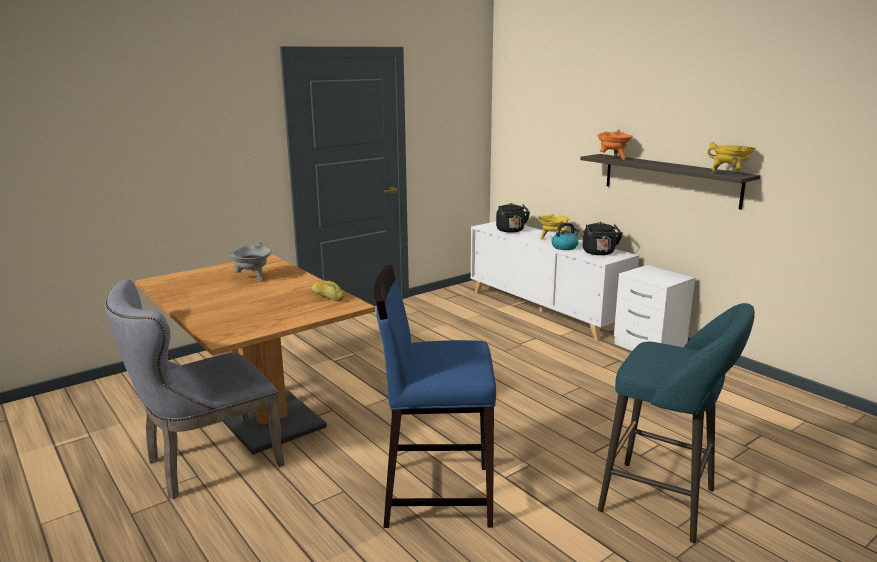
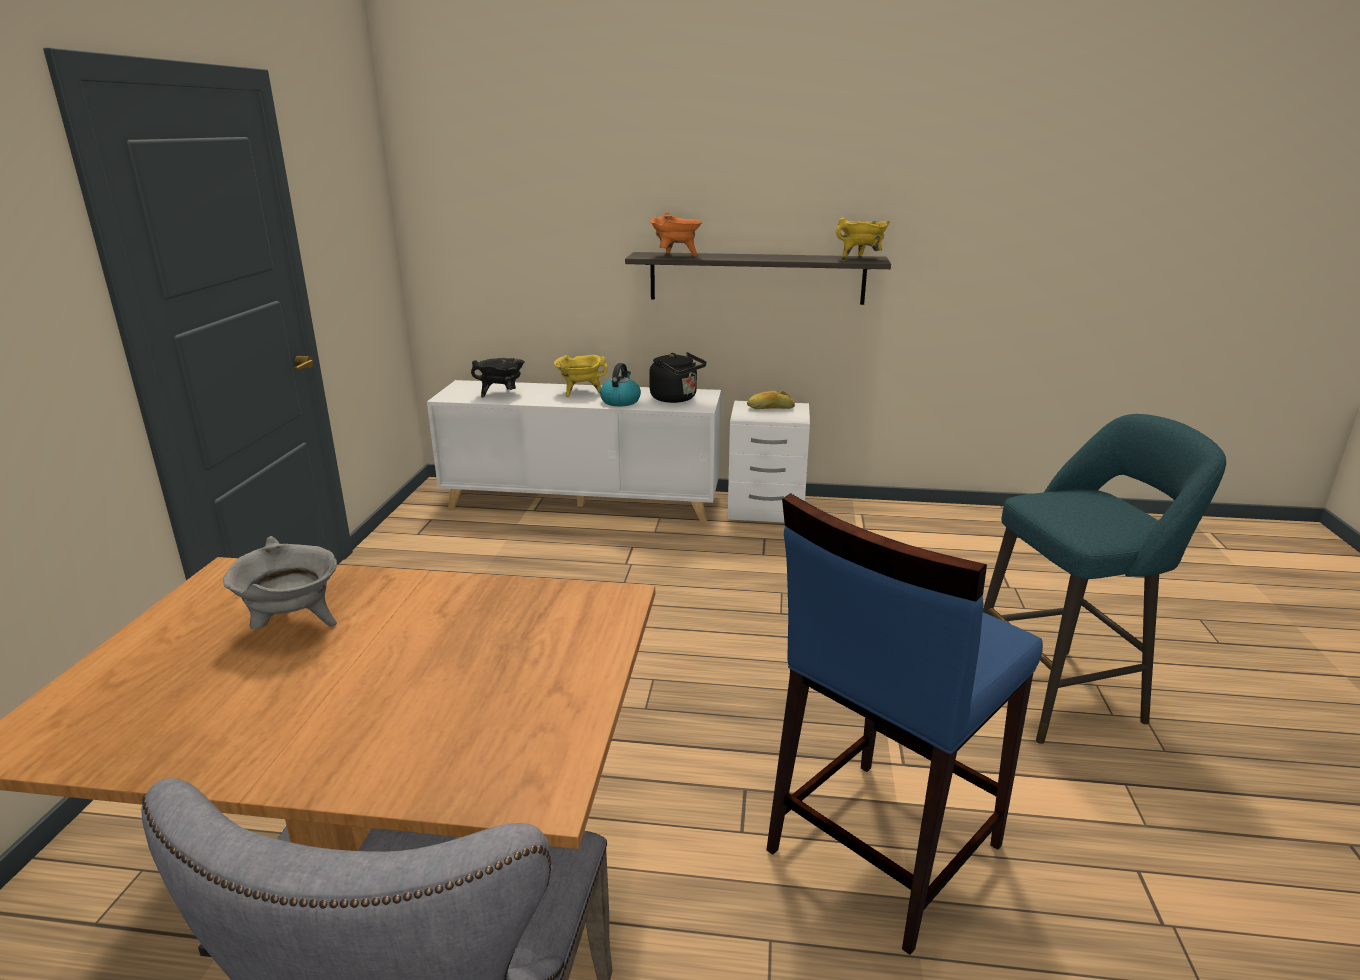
camera: 45 degrees left, 5 degrees up
bread [312,281,344,302] -> bread moved to [747,391,795,409]
black kettle [496,203,530,233] -> black cooking pot [471,358,525,398]

